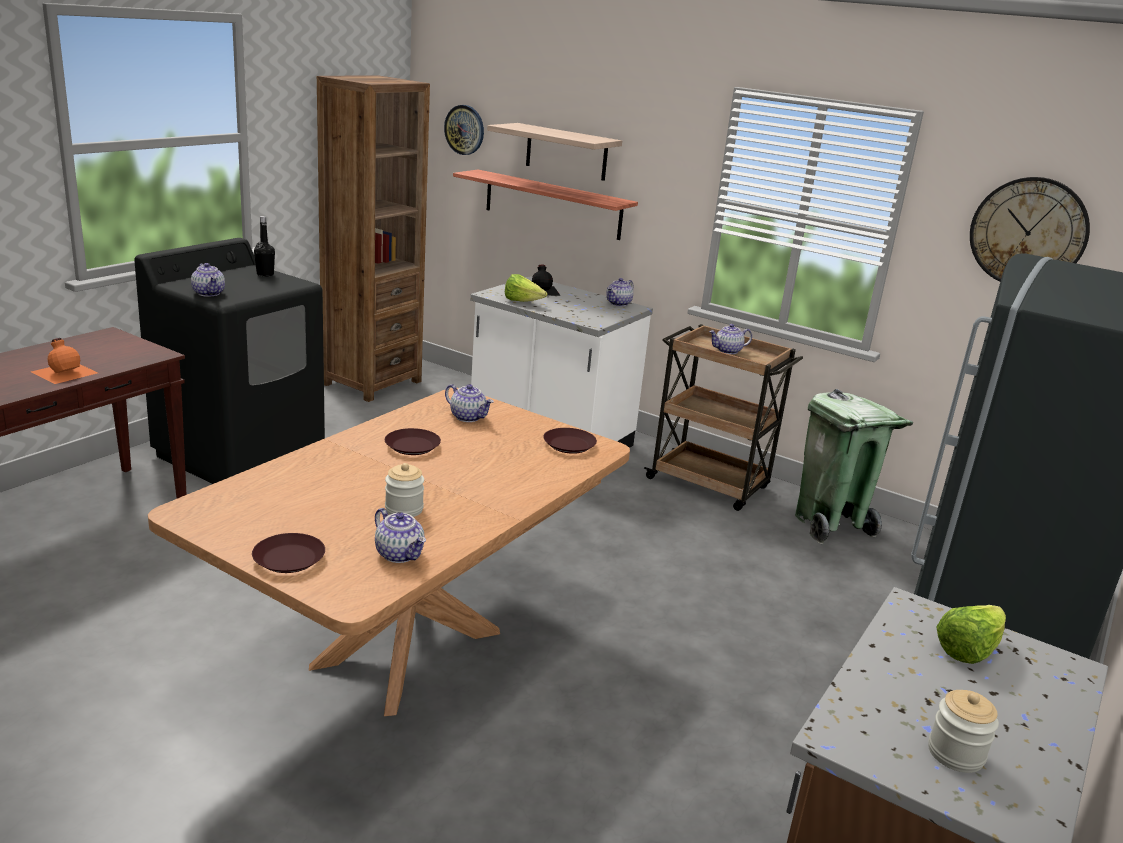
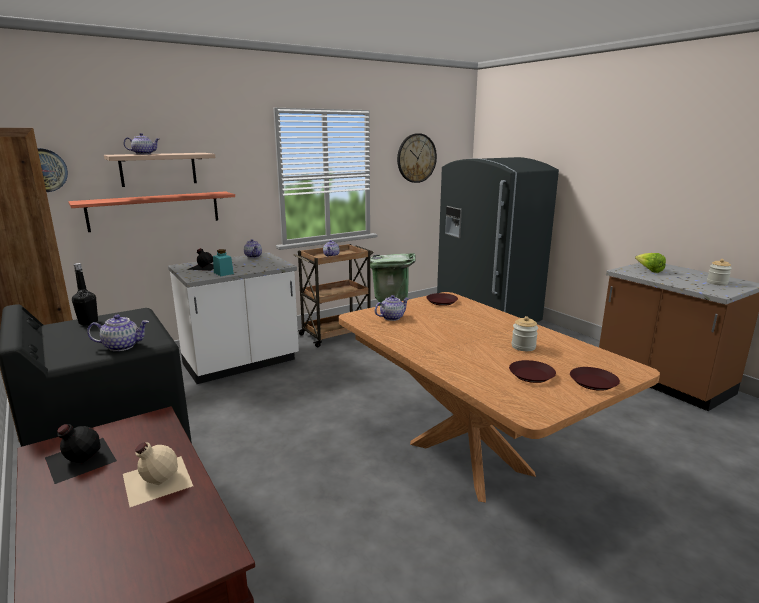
camera: 65 degrees left, 5 degrees down
orange bottle [31,338,97,384] -> beige bottle [123,443,193,507]
teapot [375,508,426,563] -> teapot moved to [124,133,159,155]
brown plate [385,428,441,455] -> brown plate moved to [509,360,556,383]
lettuce [505,274,547,302] -> turquoise jar [213,249,234,276]
none -> black bottle [45,424,117,484]

